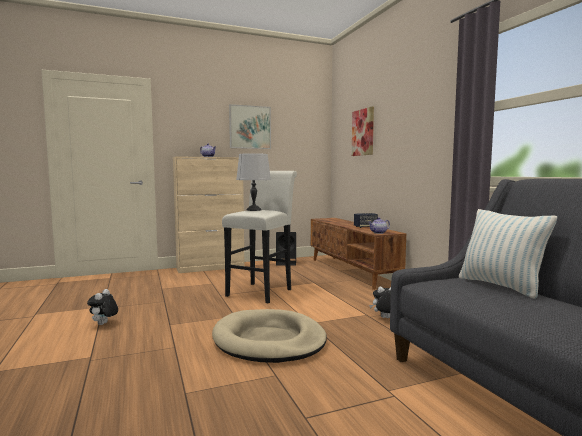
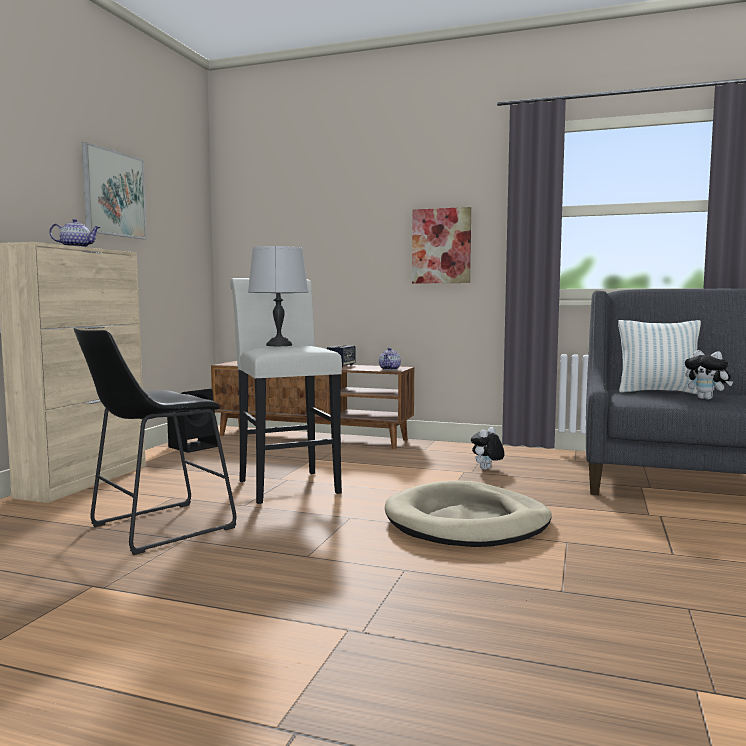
camera: 50 degrees left, 0 degrees up
plush toy [87,289,118,325] -> plush toy moved to [685,350,733,400]
picture [352,107,374,156] -> picture moved to [412,207,471,284]
none -> black stool [74,328,236,555]

